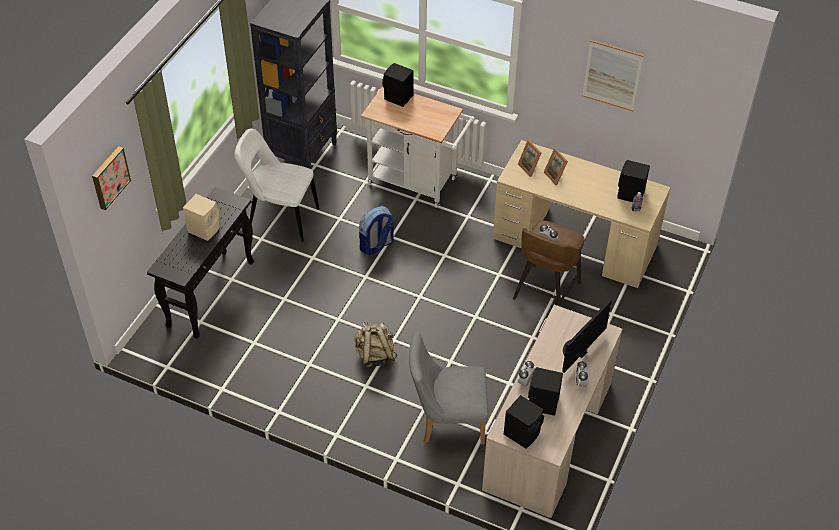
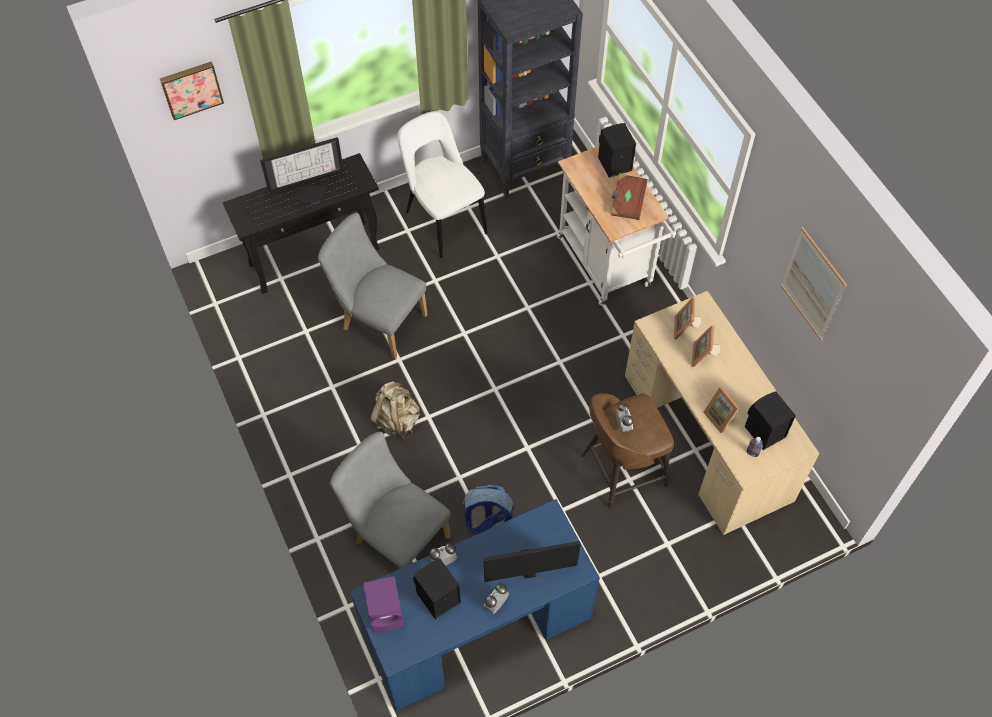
camera: 40 degrees right, 10 degrees up
beige speaker [183,194,220,241] -> monitor [260,137,344,204]
backpack [359,206,394,255] -> backpack moved to [462,485,513,535]
beige desk [482,305,622,518] -> blue desk [350,499,600,711]
black speaker [504,395,544,449] -> purple speaker [363,576,404,632]
none -> grey chair [318,213,428,359]
none -> brown book [611,173,648,220]
none -> picture frame [703,387,739,433]

